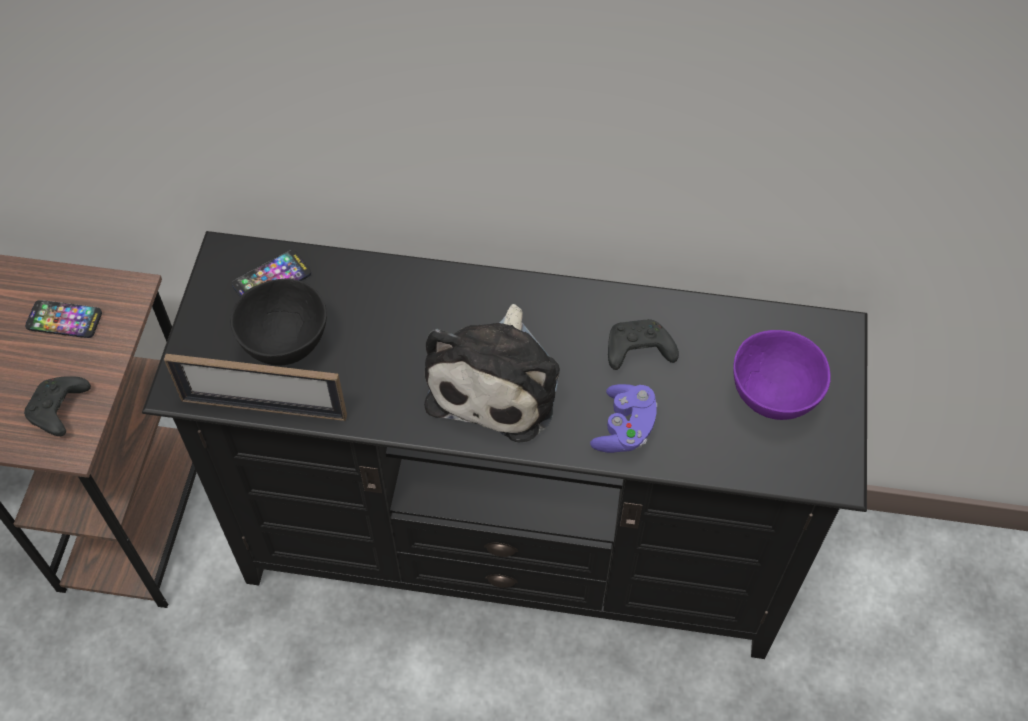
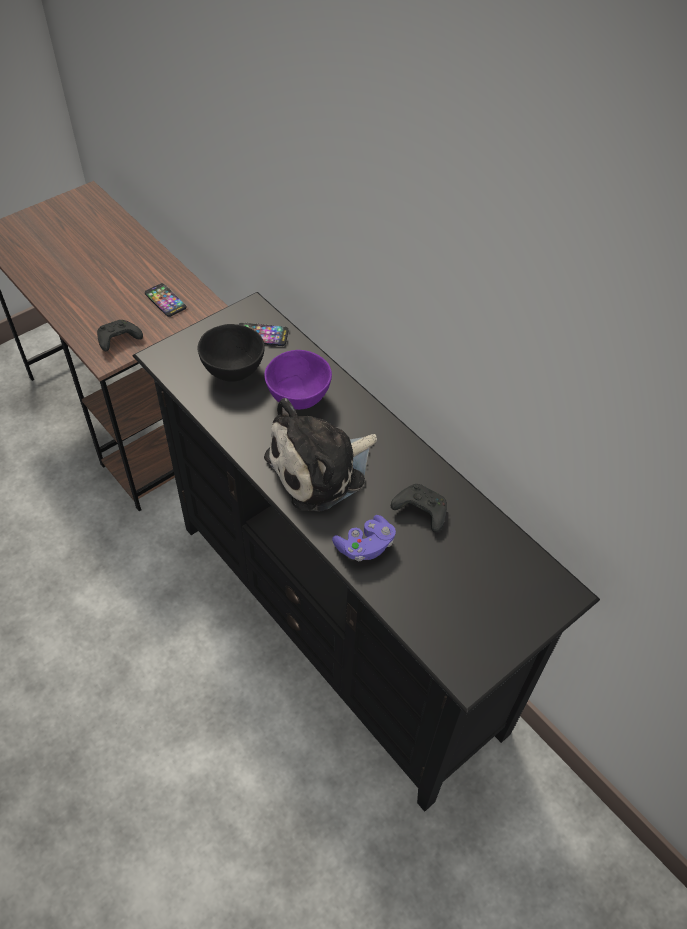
camera: 40 degrees right, 5 degrees down
picture frame [164,354,347,421] -> none
purple bowl [733,330,831,420] -> purple bowl moved to [264,350,332,410]

